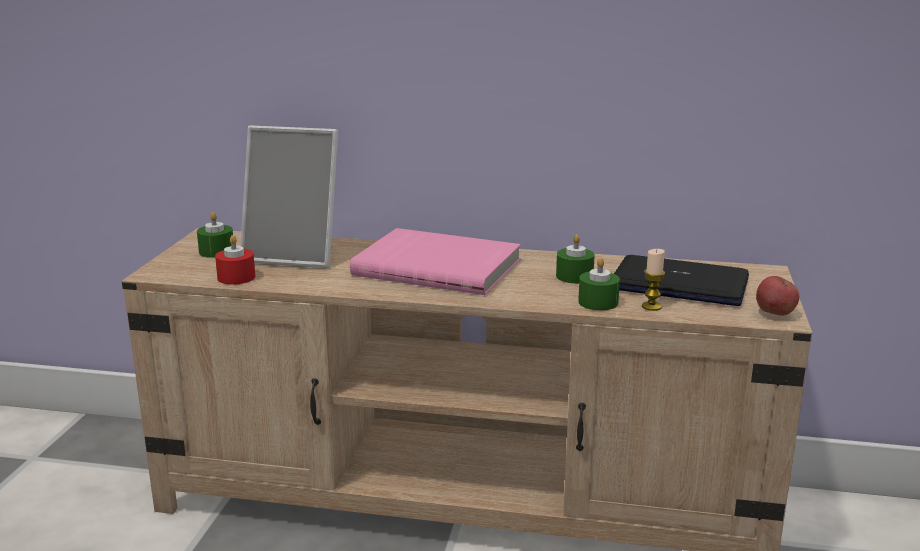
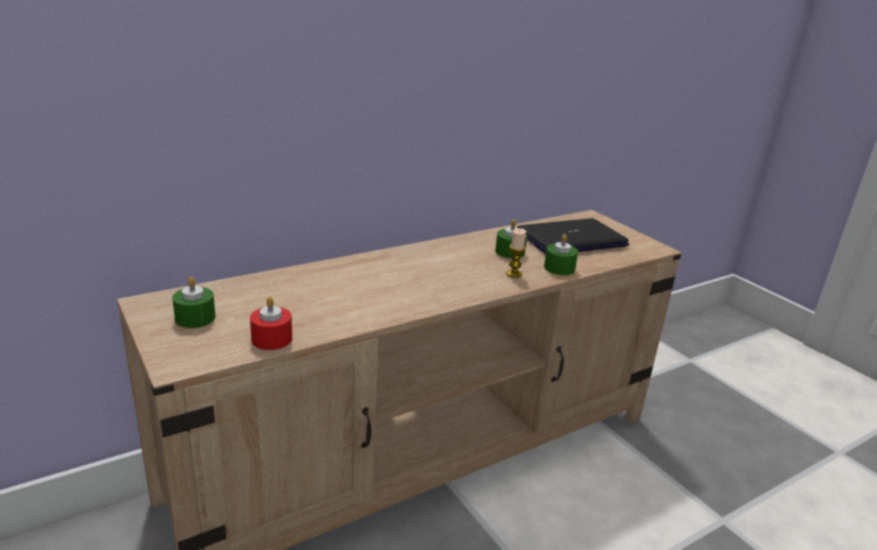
camera: 45 degrees left, 5 degrees up
picture frame [240,125,338,268] -> none
pink book [350,228,521,295] -> none
candle [642,249,665,311] -> candle moved to [506,228,526,278]
apple [756,276,800,316] -> none

